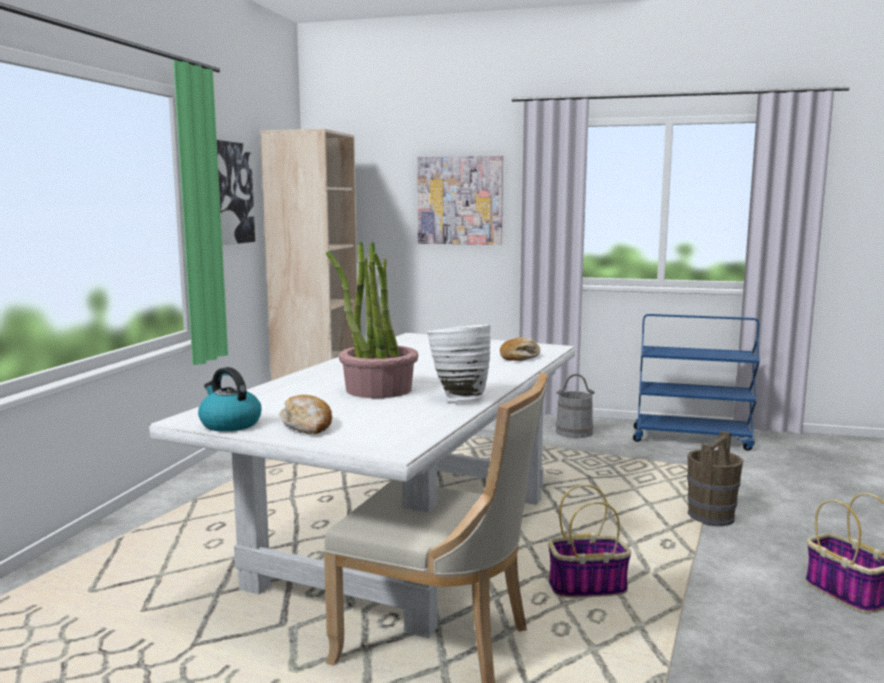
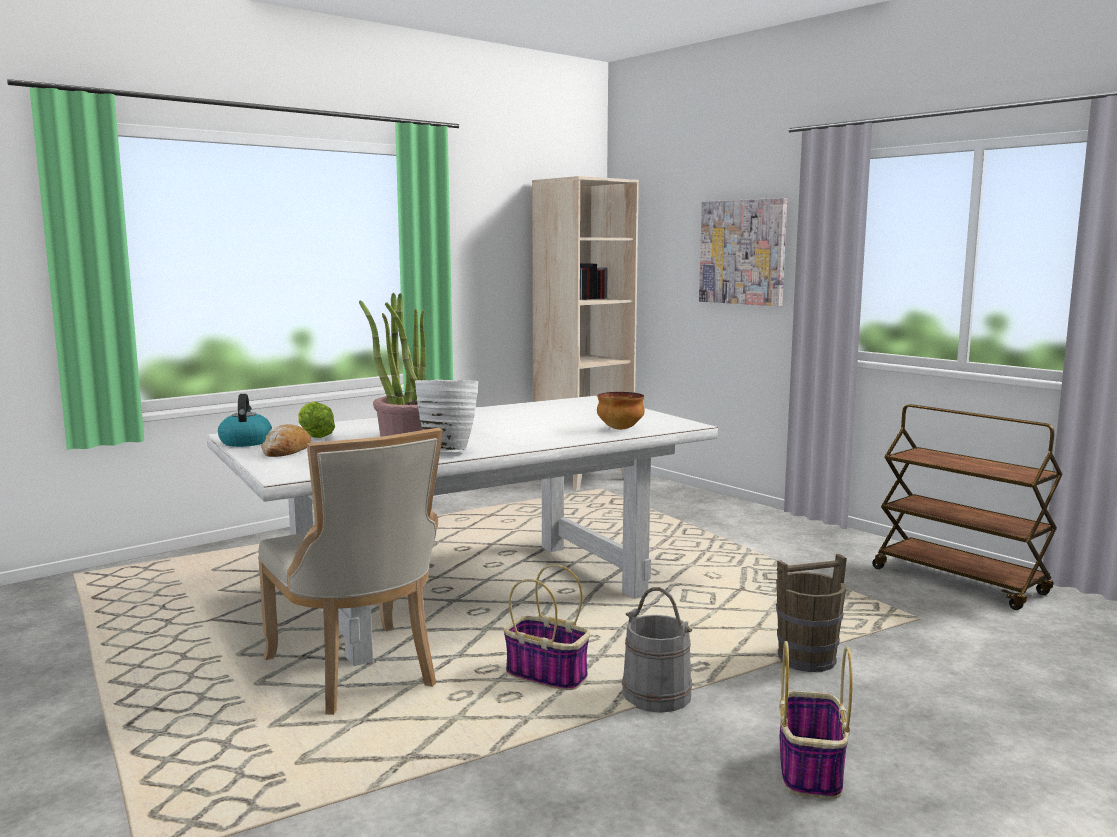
camera: 35 degrees right, 0 degrees up
picture [217,140,255,245] -> none
bread [500,337,540,361] -> bowl [597,392,645,430]
grey bucket [556,374,595,438] -> grey bucket moved to [622,587,692,713]
blue cart [633,314,760,451] -> brown cart [872,404,1063,610]
none -> lettuce [298,402,335,438]

